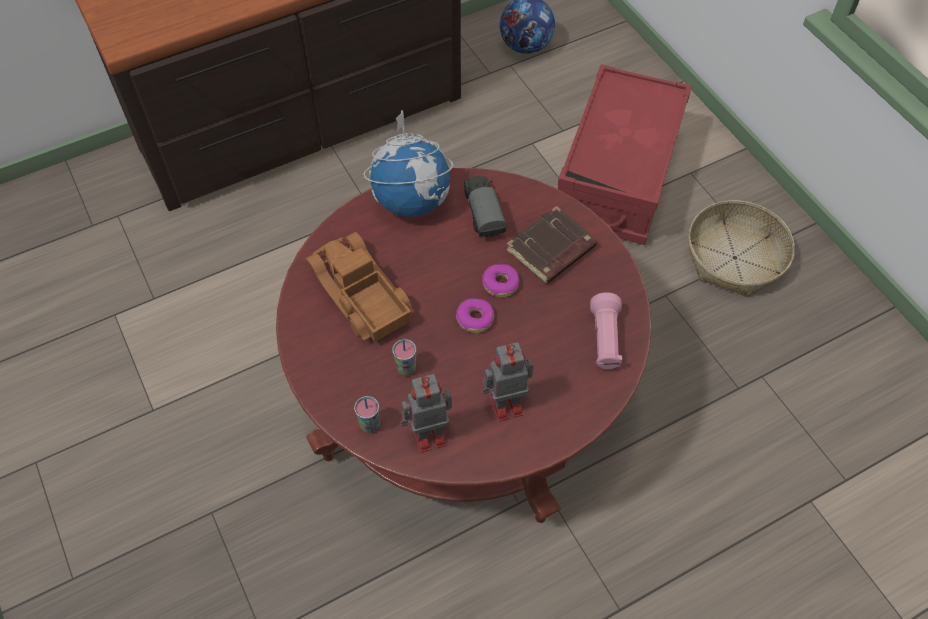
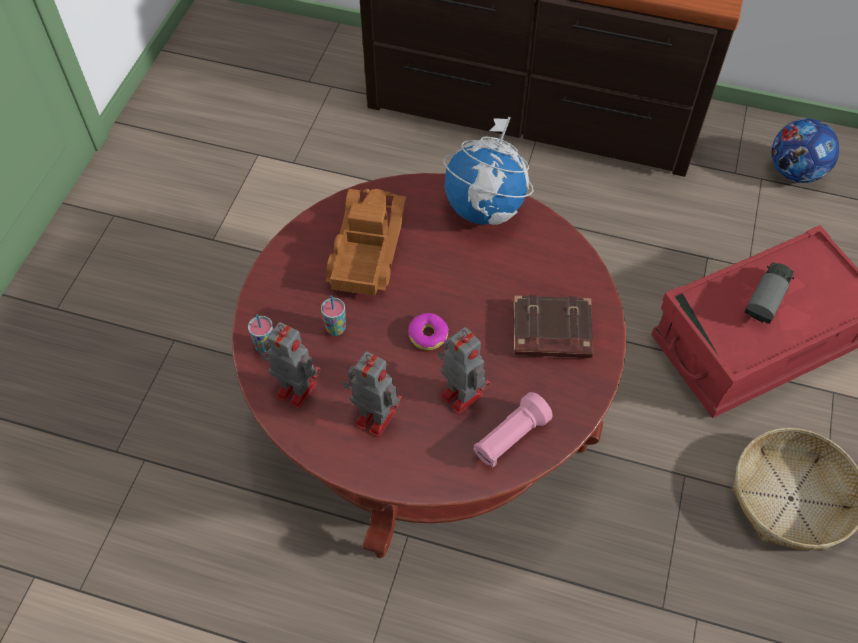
camera: 45 degrees right, 0 degrees up
toy truck [464,176,507,237] -> toy truck moved to [745,262,795,324]
donut [482,264,519,297] -> none
none -> toy robot [438,327,491,414]

